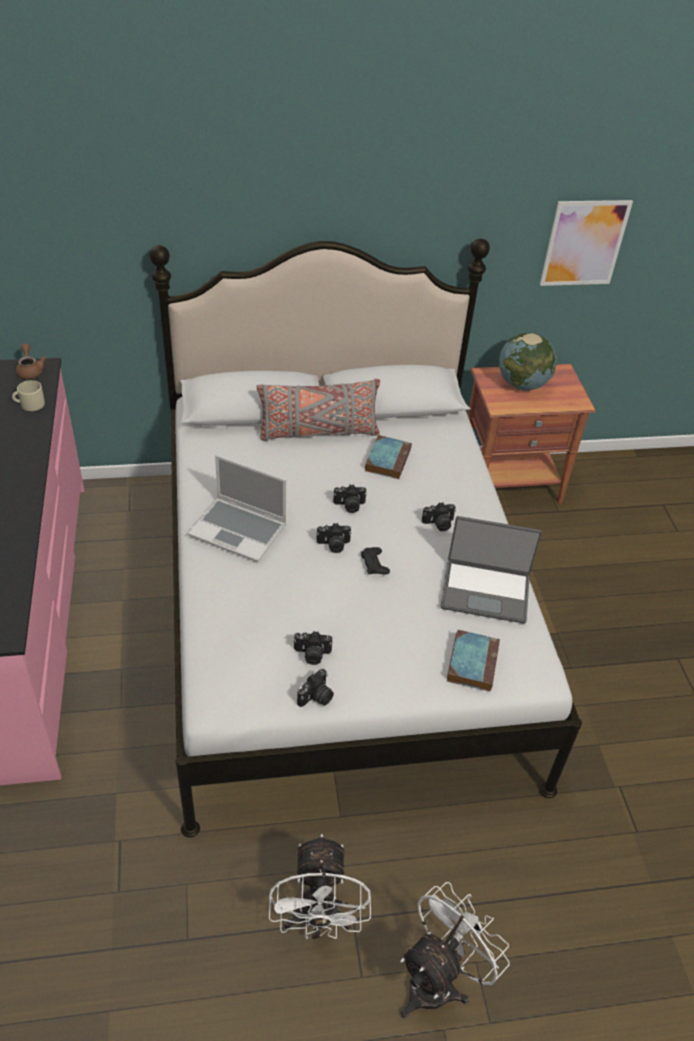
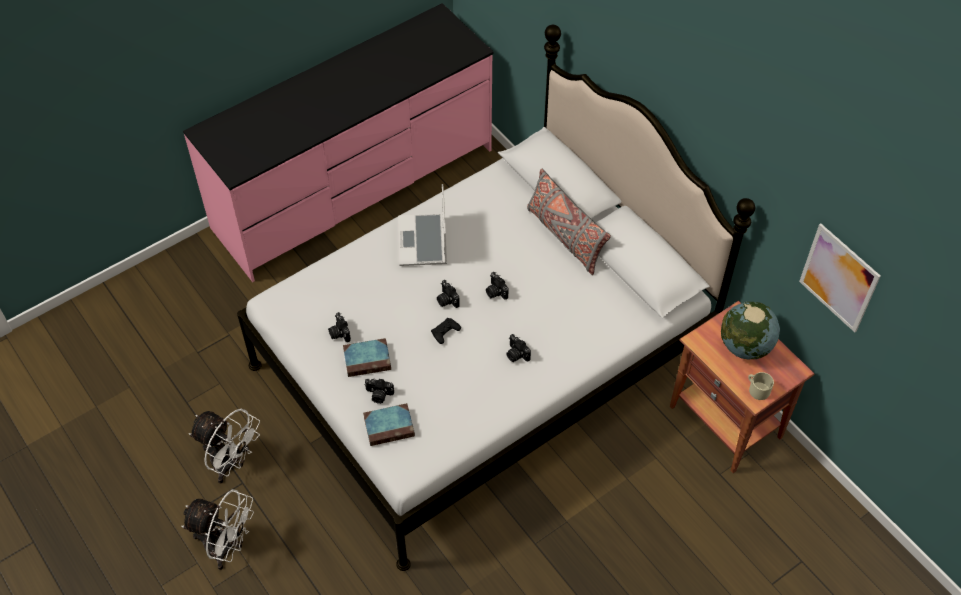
camera: 65 degrees right, 10 degrees up
beige mug [12,380,45,411] -> beige mug moved to [748,372,774,400]
brown teapot [16,344,46,379] -> none
white fan [269,834,371,939] -> white fan turned 120 degrees counterclockwise [189,409,260,483]
camera [297,669,334,707] -> camera moved to [364,378,394,404]
book [365,435,412,479] -> book moved to [343,338,391,377]
laptop [441,516,542,624] -> none

